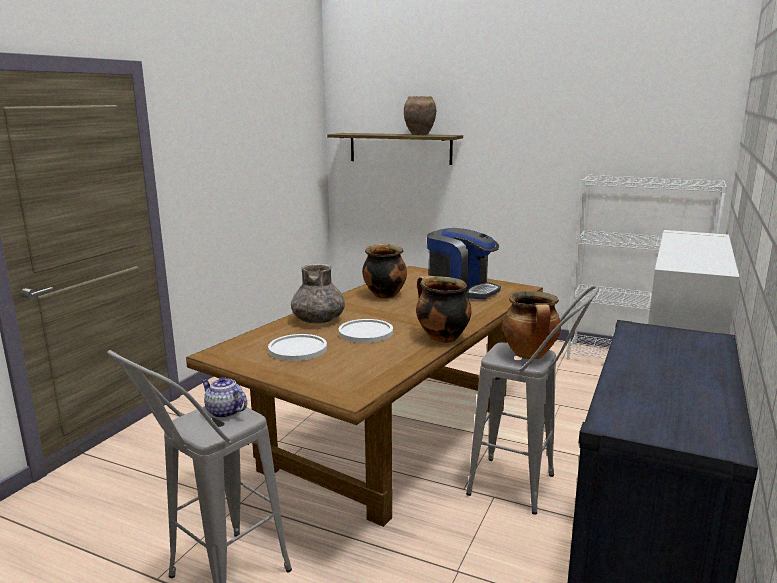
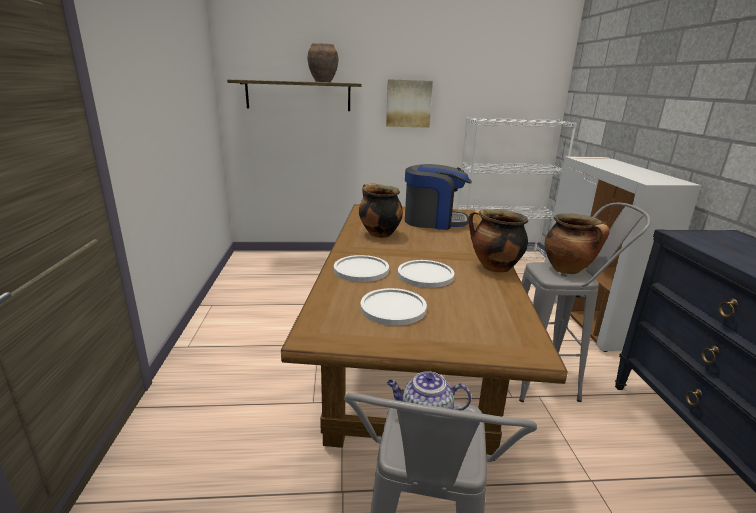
camera: 30 degrees left, 5 degrees up
grey vase [291,264,345,324] -> white plate [334,255,389,282]
none -> picture [386,79,433,128]

